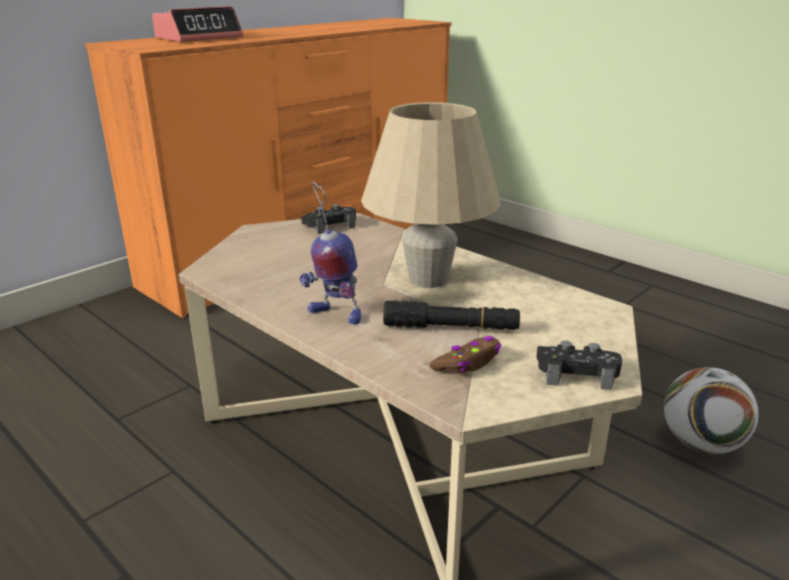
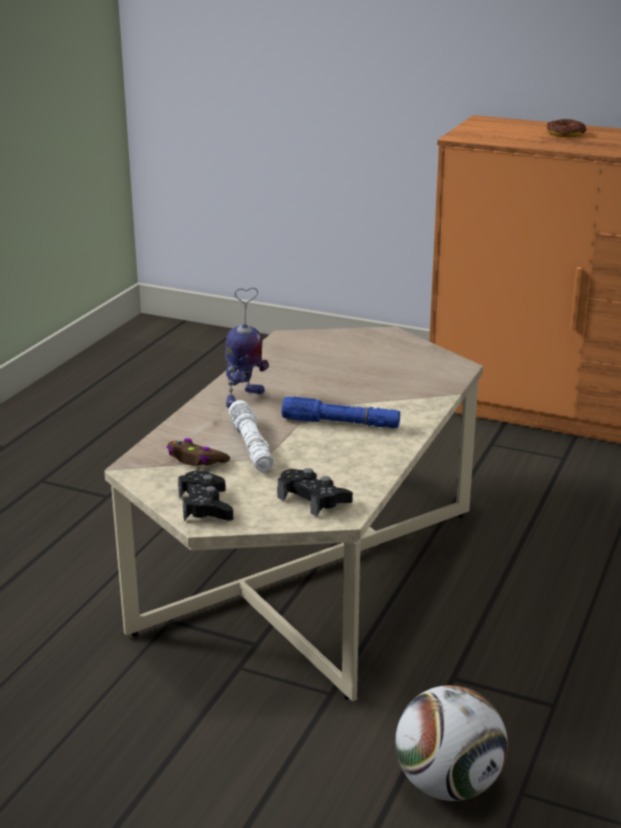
camera: 70 degrees right, 0 degrees up
alarm clock [152,6,243,42] -> donut [547,119,586,137]
toy robot [299,182,361,325] -> toy robot turned 150 degrees counterclockwise [225,288,269,408]
black game controller [301,204,356,234] -> black game controller moved to [277,468,353,517]
beige table lamp [361,102,500,288] -> blue flashlight [282,397,400,428]
black flashlight [383,300,520,330] -> white flashlight [229,400,273,472]

